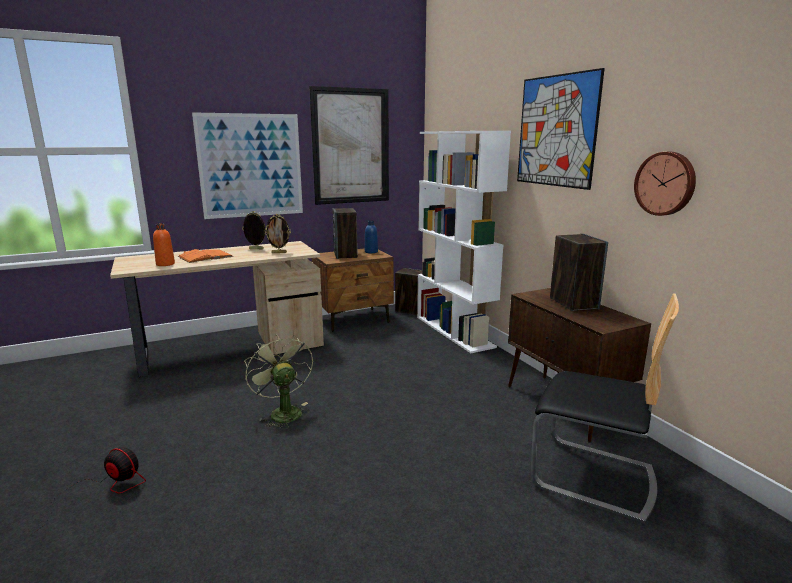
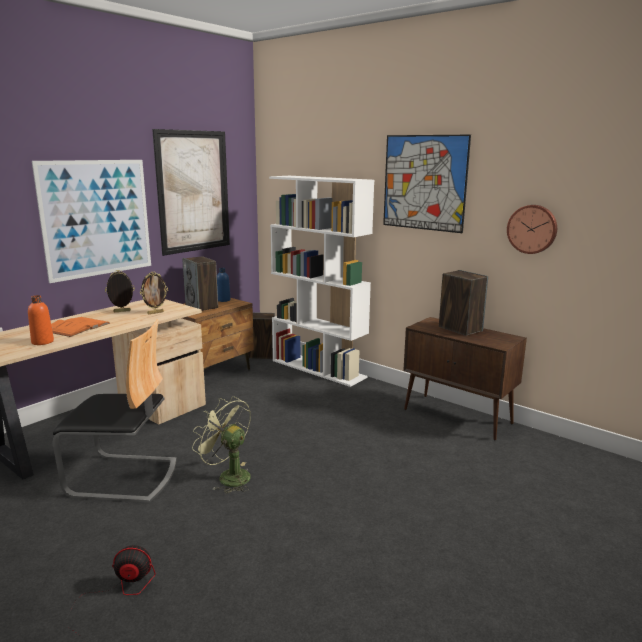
camera: 25 degrees left, 0 degrees up
chair [531,293,679,523] -> chair moved to [53,319,177,503]

